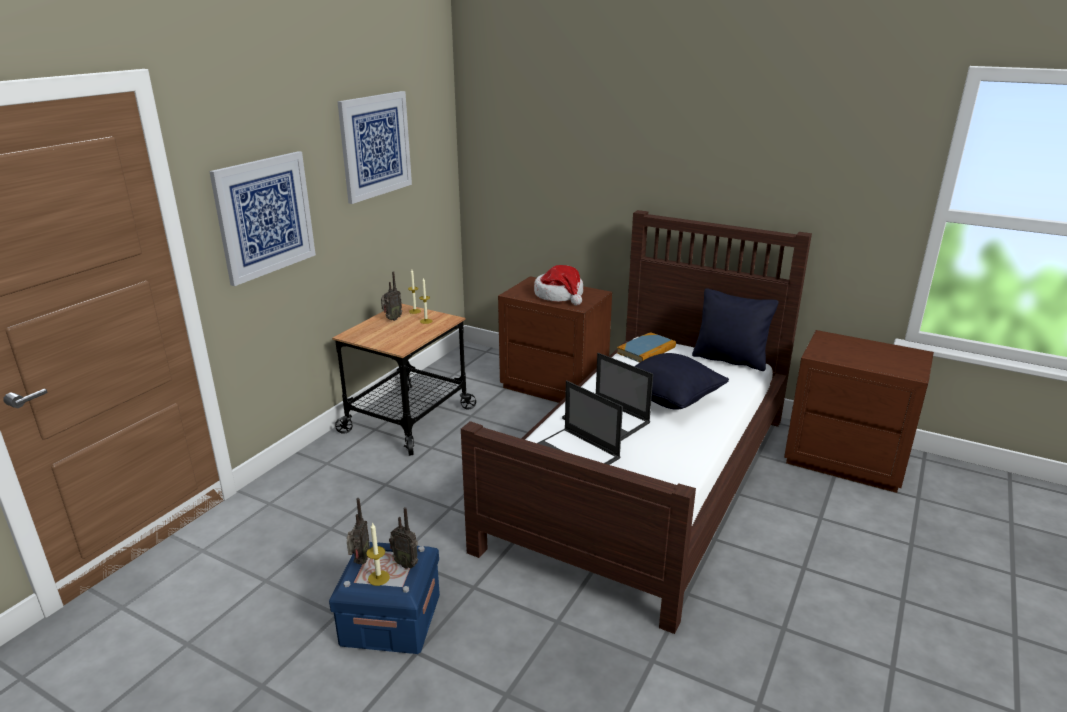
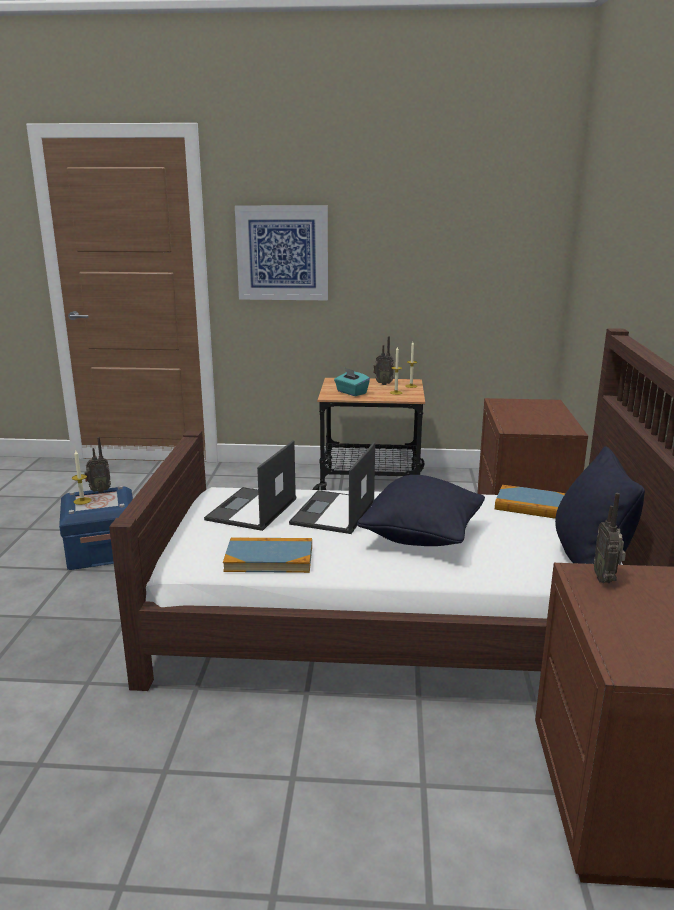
camera: 65 degrees right, 5 degrees down
picture [337,91,412,204] -> none
radio [389,507,418,569] -> radio moved to [594,493,626,583]
hat [534,265,583,306] -> none
none -> book [223,537,312,573]
none -> turquoise tissue box [334,368,370,396]

